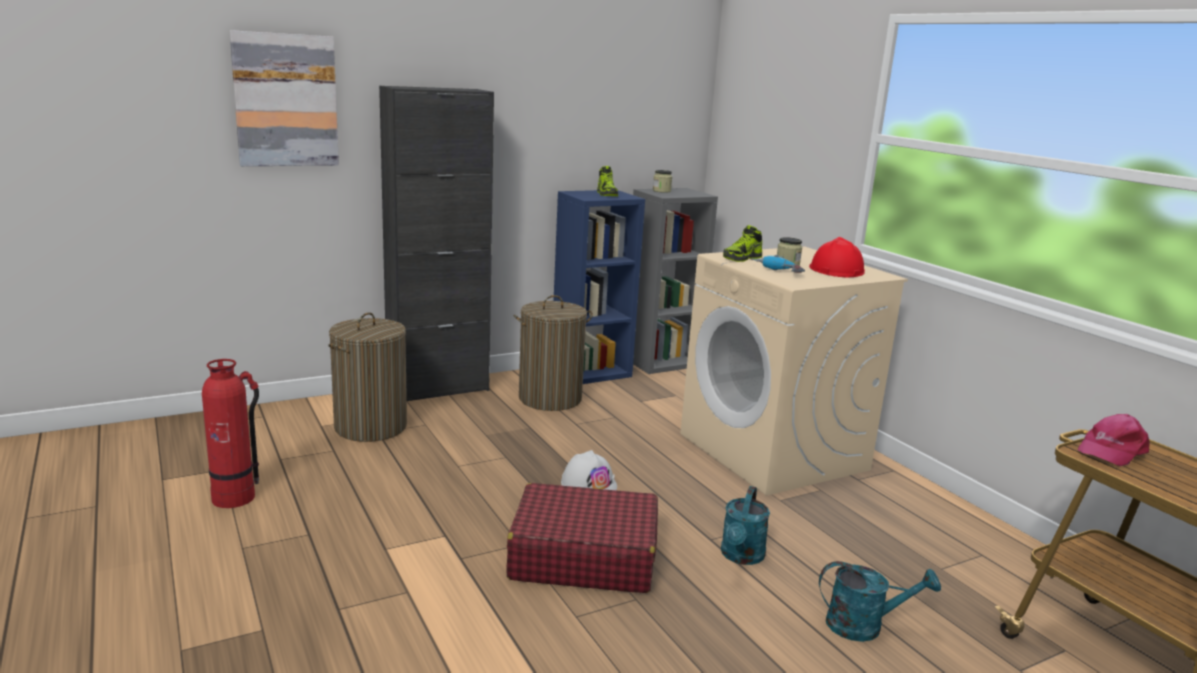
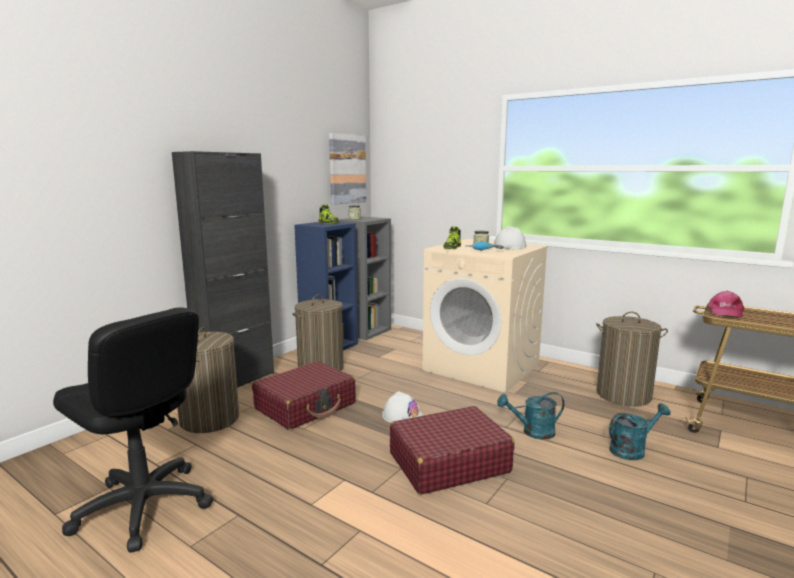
camera: 25 degrees left, 5 degrees down
fire extinguisher [202,359,259,508] -> black office chair [53,307,213,553]
picture [230,30,339,166] -> picture moved to [329,133,366,205]
turquoise watering can [721,486,770,565] -> turquoise watering can turned 90 degrees clockwise [497,392,564,440]
red hard hat [809,237,865,277] -> white hard hat [493,226,526,249]
none -> red suitcase [252,361,356,430]
none -> laundry basket [596,312,668,407]

